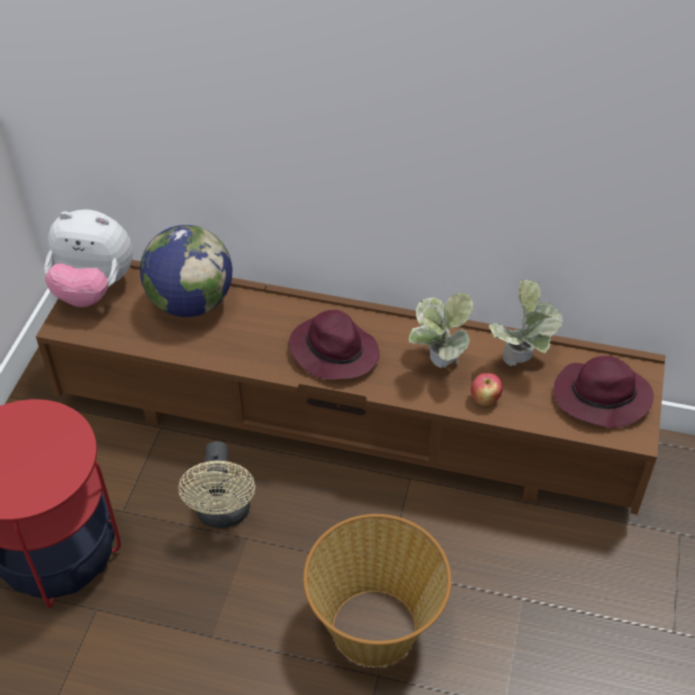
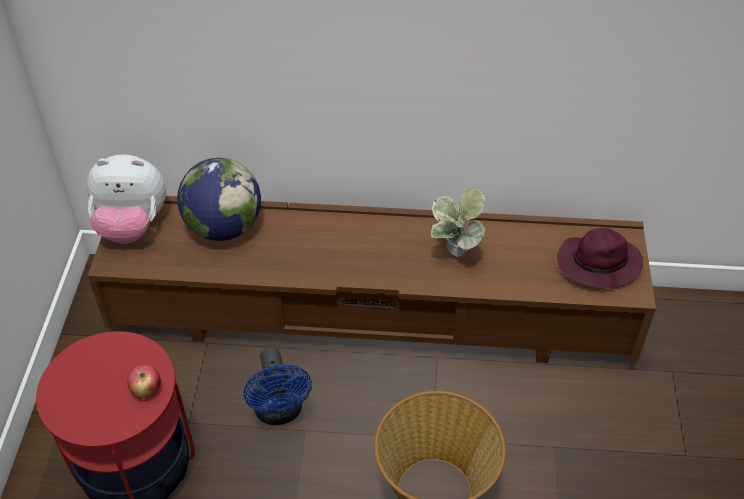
camera: 10 degrees left, 0 degrees up
beige fan [178,441,255,528] -> blue fan [244,348,312,425]
purple hat [289,310,380,380] -> none
apple [471,373,503,406] -> apple moved to [127,365,161,398]
potted plant [489,279,563,366] -> none

